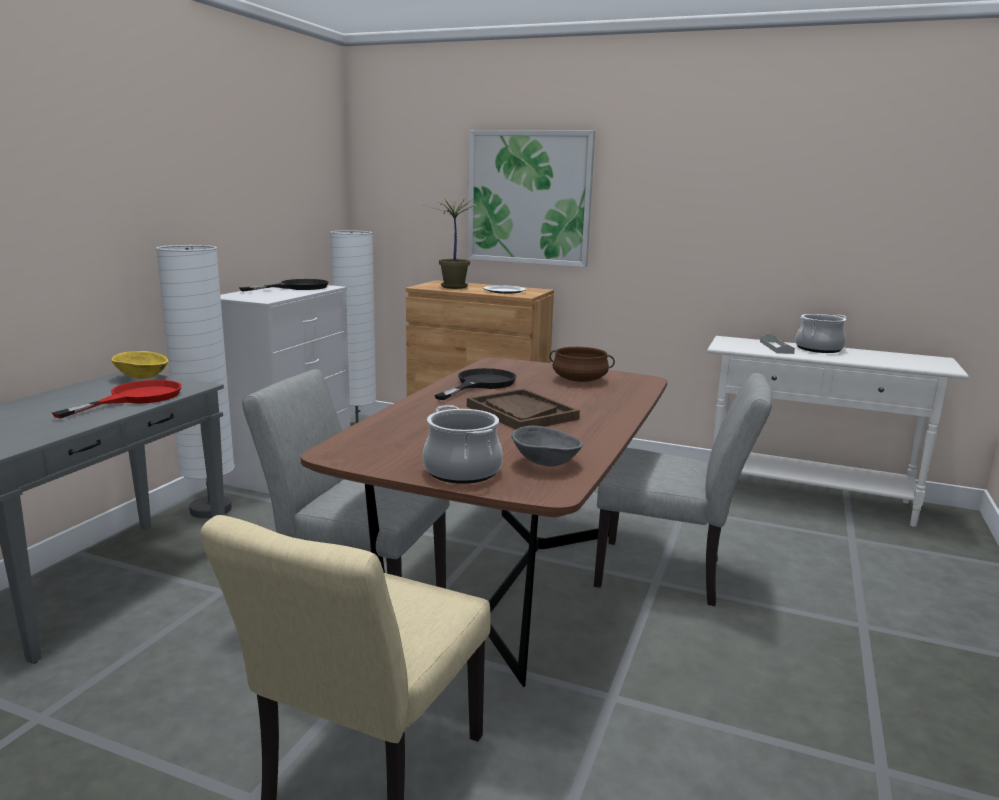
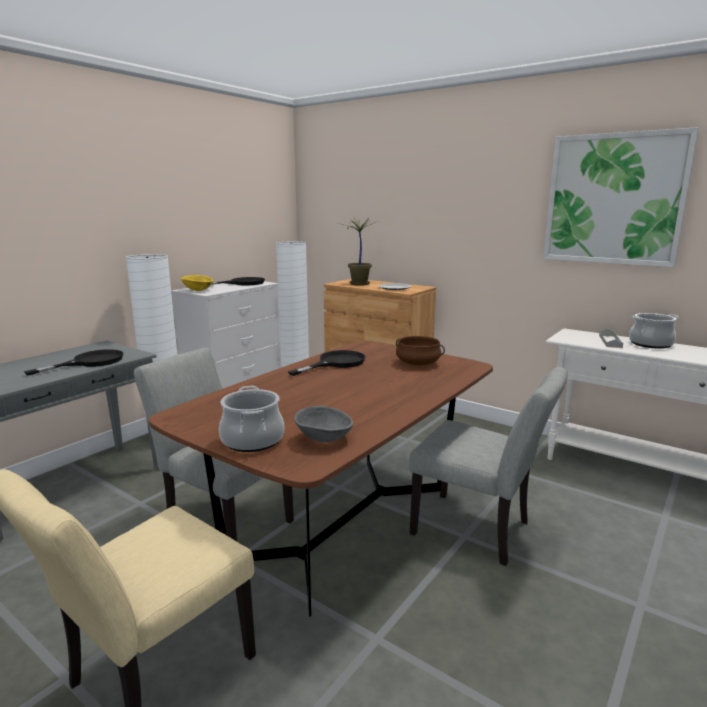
camera: 15 degrees right, 0 degrees up
red frying pan [52,380,182,418] -> black frying pan [24,349,123,376]
yellow bowl [111,351,169,379] -> yellow bowl moved to [181,275,213,291]
brown tray [467,388,580,430] -> none
picture [468,130,595,267] -> picture moved to [543,127,699,267]

